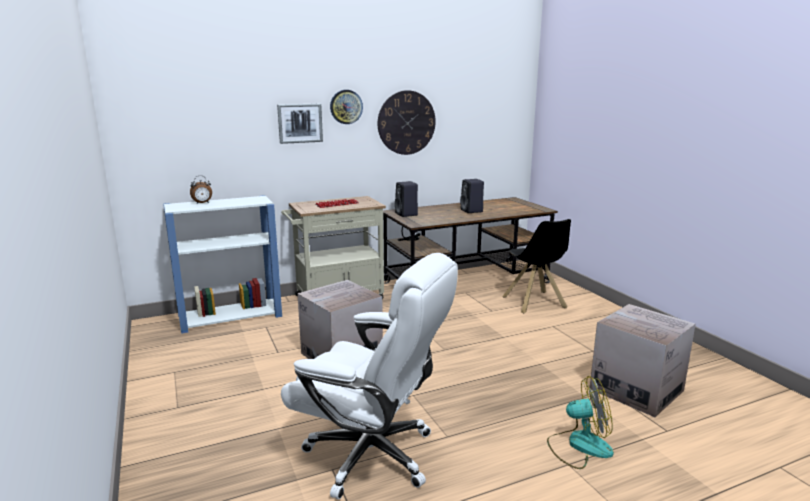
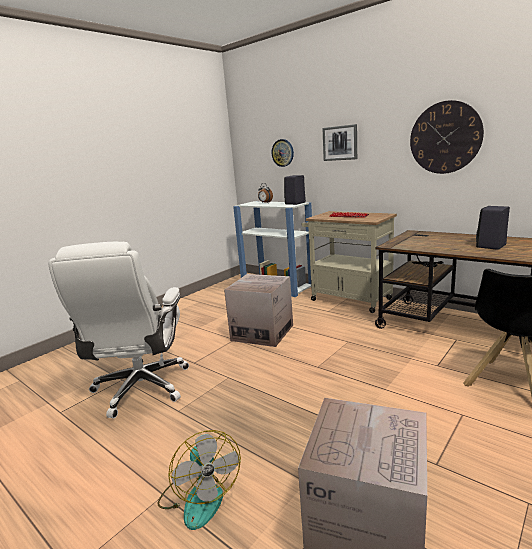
camera: 65 degrees right, 0 degrees up
wall clock [330,90,363,124] -> wall clock moved to [272,139,294,167]
black speaker [395,181,418,217] -> black speaker moved to [284,175,306,205]

